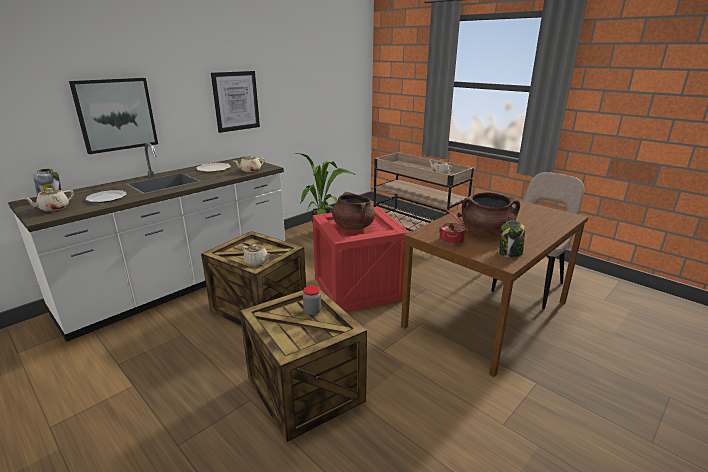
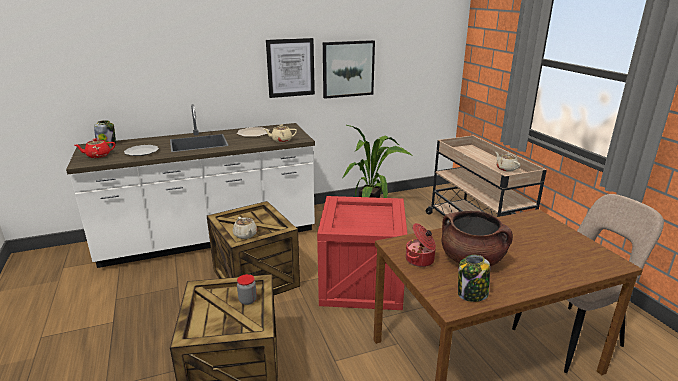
camera: 25 degrees right, 0 degrees up
beige teapot [22,188,74,211] -> red teapot [75,138,115,158]
picture [69,78,158,154] -> picture moved to [323,40,375,99]
brown cooking pot [332,192,375,230] -> none

